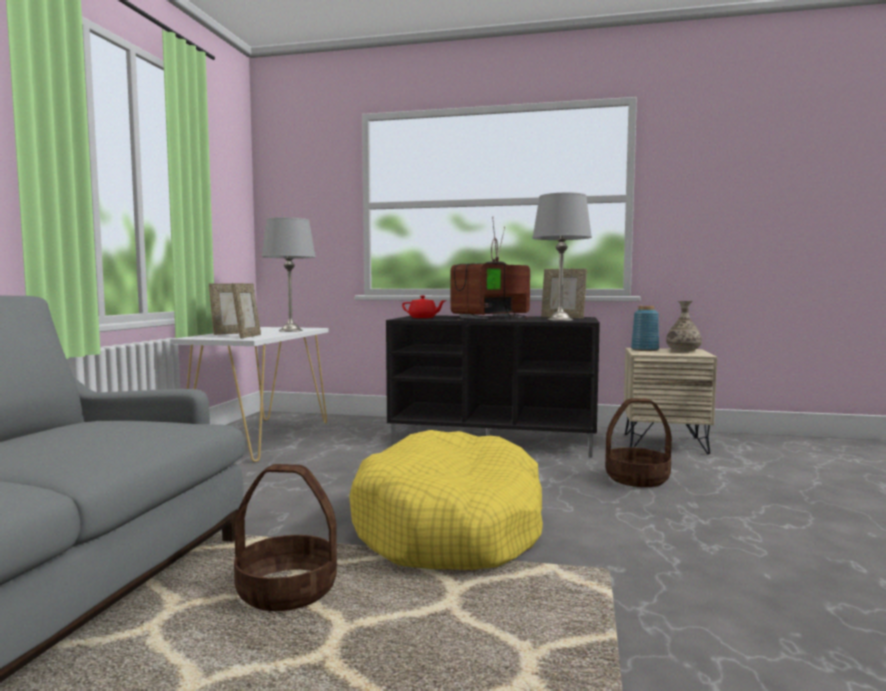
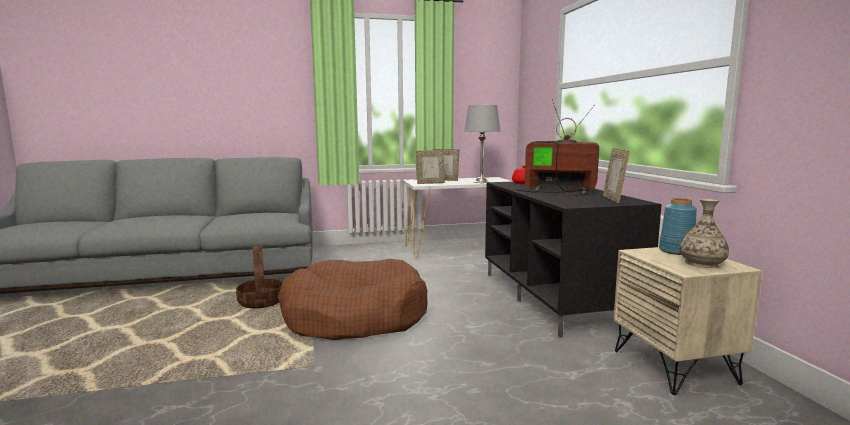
camera: 65 degrees right, 5 degrees up
yellow dog bed [349,430,543,570] -> brown dog bed [278,259,428,340]
grey table lamp [532,192,592,321] -> none
basket [605,399,672,487] -> none

